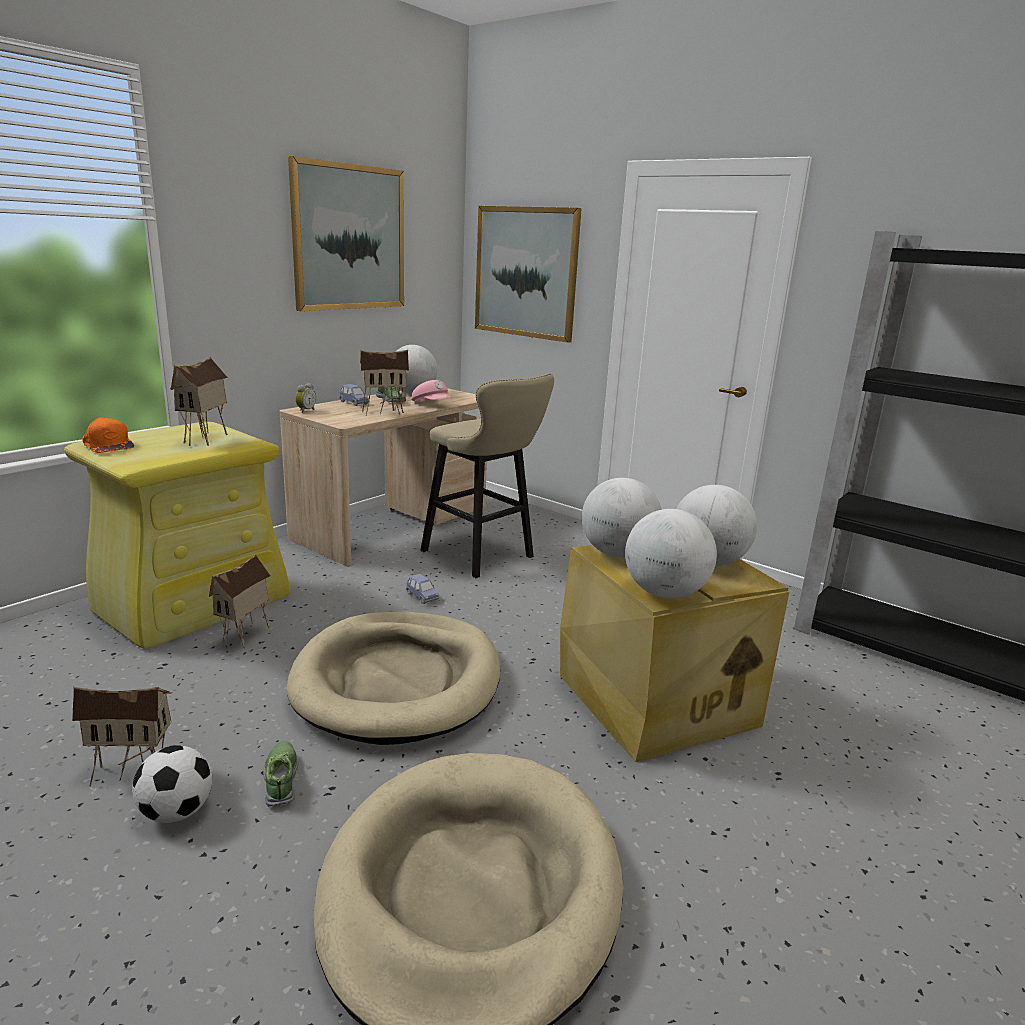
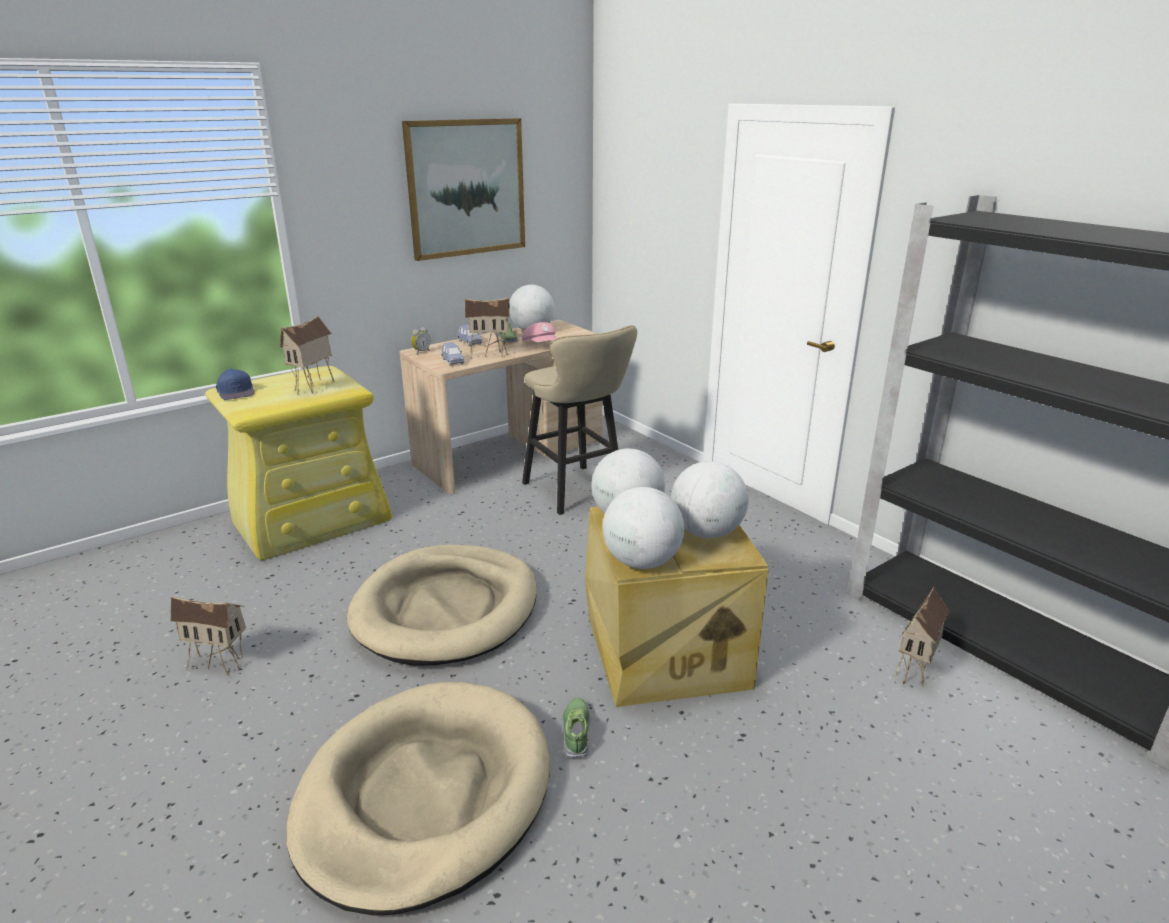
camera: 15 degrees right, 5 degrees up
orange cap [82,417,134,453] -> blue cap [216,369,255,400]
football [132,745,212,823] -> none
toy house [209,555,271,648] -> toy house moved to [895,587,950,687]
shoe [263,741,298,807] -> shoe moved to [561,698,590,758]
blue toy car [406,574,439,604] -> blue toy car moved to [441,342,464,366]
picture [475,206,582,343] -> none

